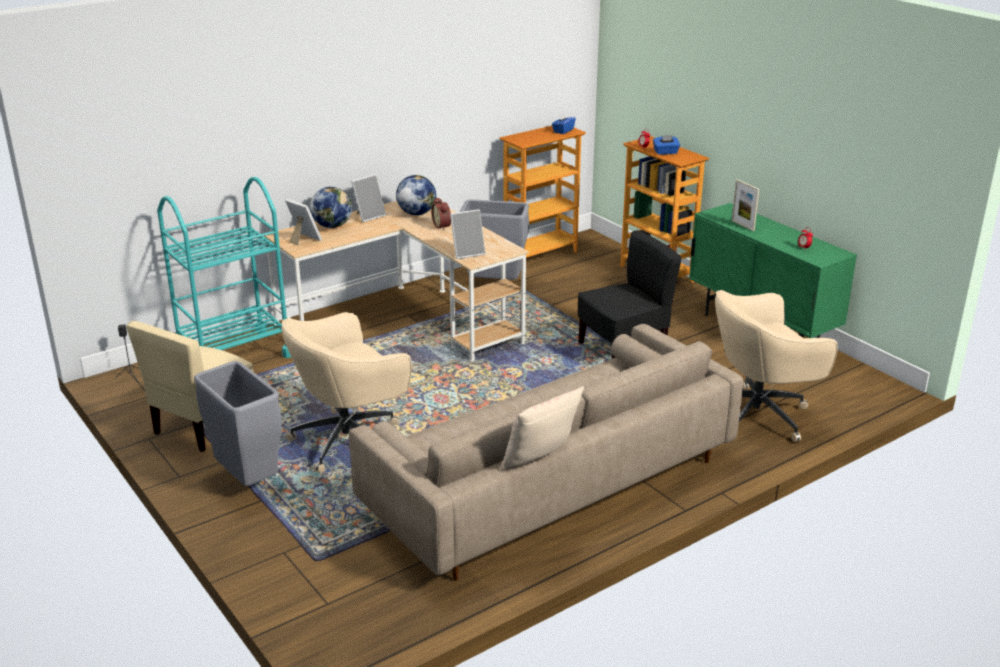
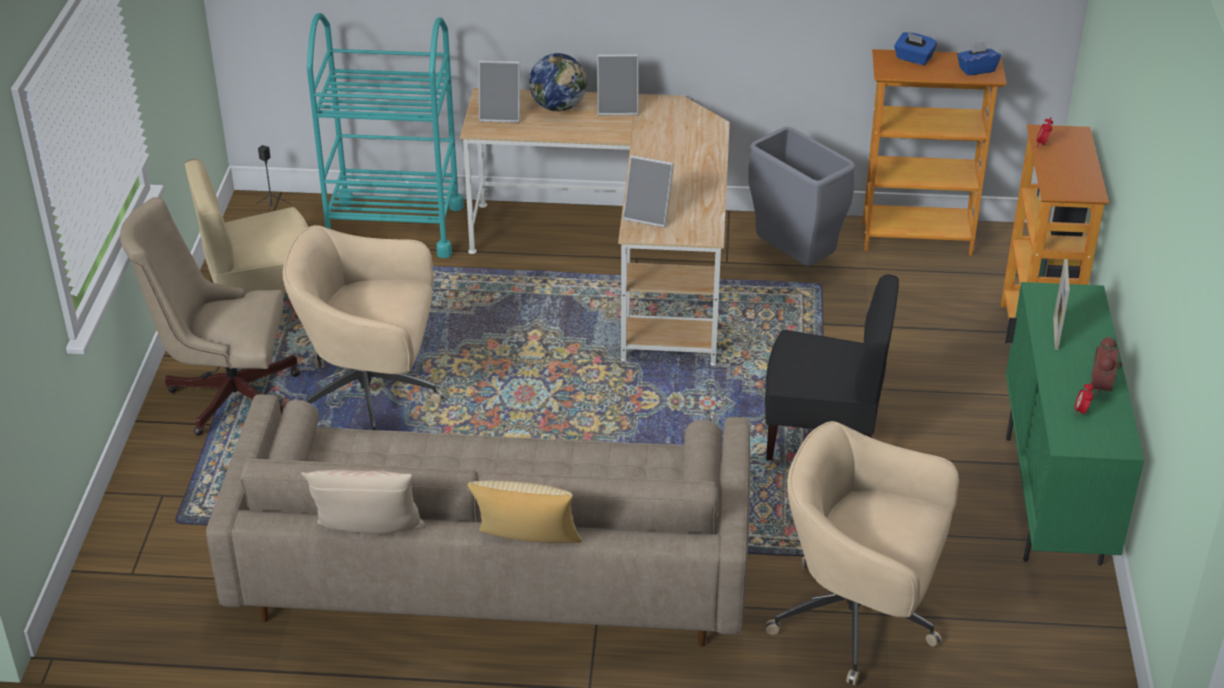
camera: 40 degrees right, 10 degrees up
grey trash can [194,361,282,486] -> beige office chair [120,197,300,436]
picture frame [285,199,322,246] -> picture frame turned 105 degrees clockwise [479,60,520,123]
globe [396,175,436,215] -> none
alarm clock [431,197,451,230] -> alarm clock moved to [1091,336,1122,395]
blue tissue box [653,135,680,155] -> blue tissue box moved to [894,32,937,65]
none -> pillow [468,481,582,543]

